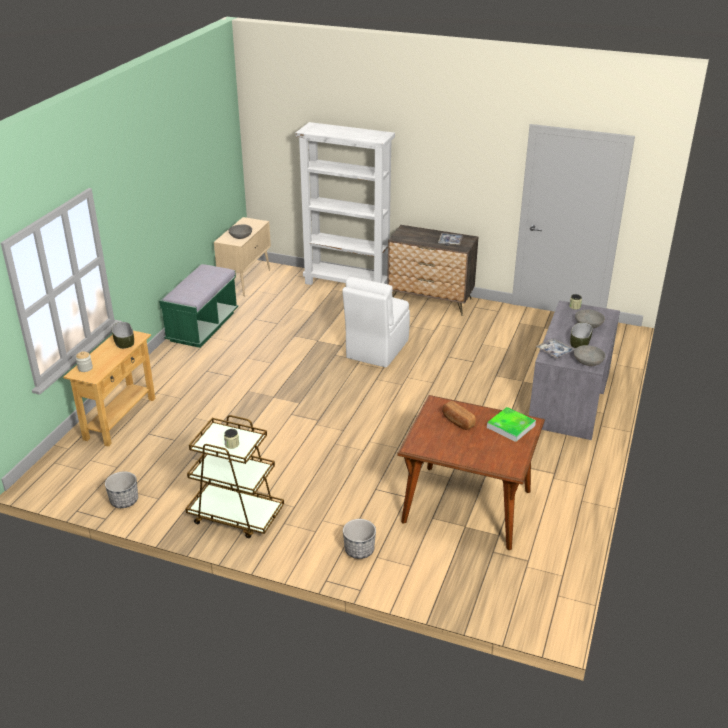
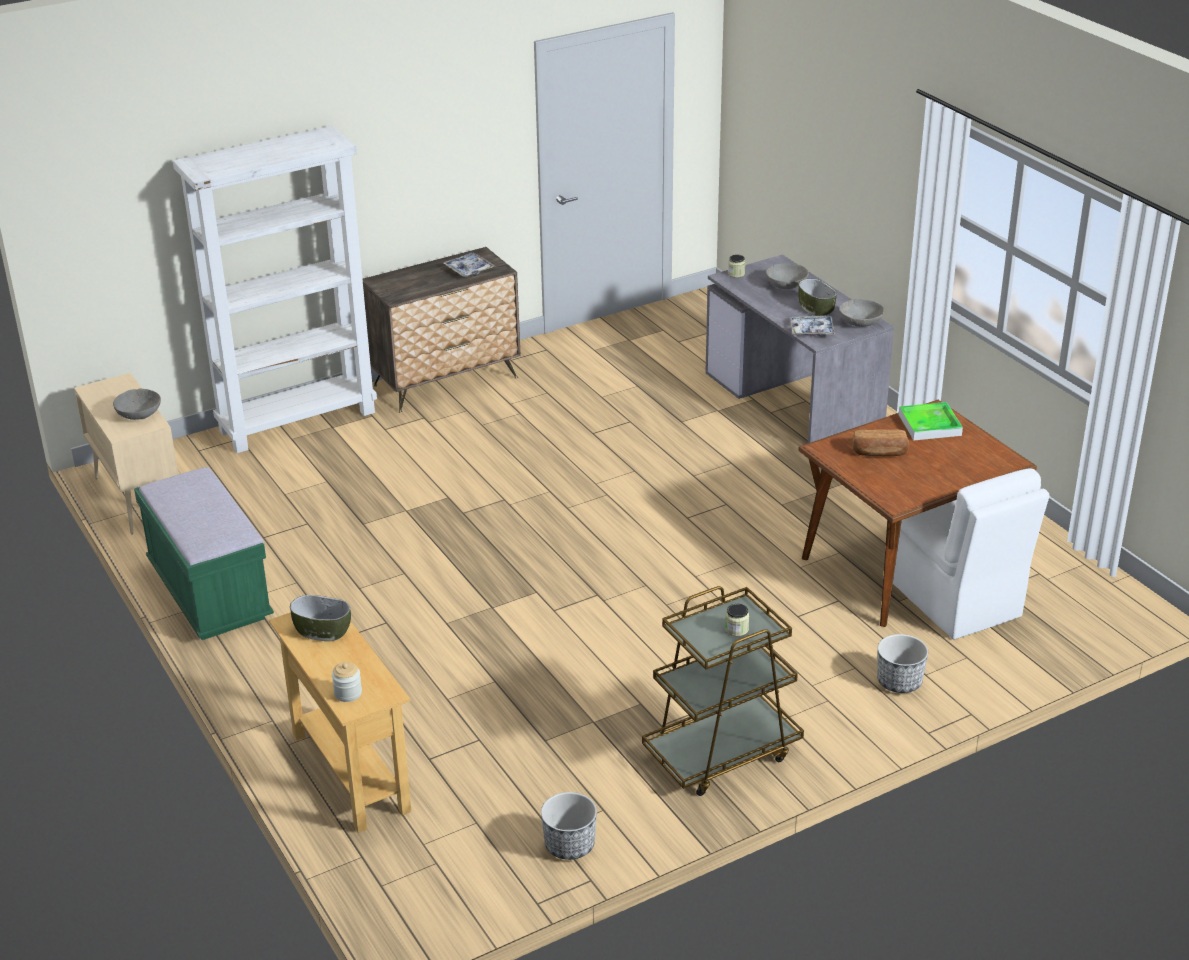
camera: 50 degrees left, 0 degrees up
white chair [342,277,410,367] -> white chair moved to [893,468,1050,639]

